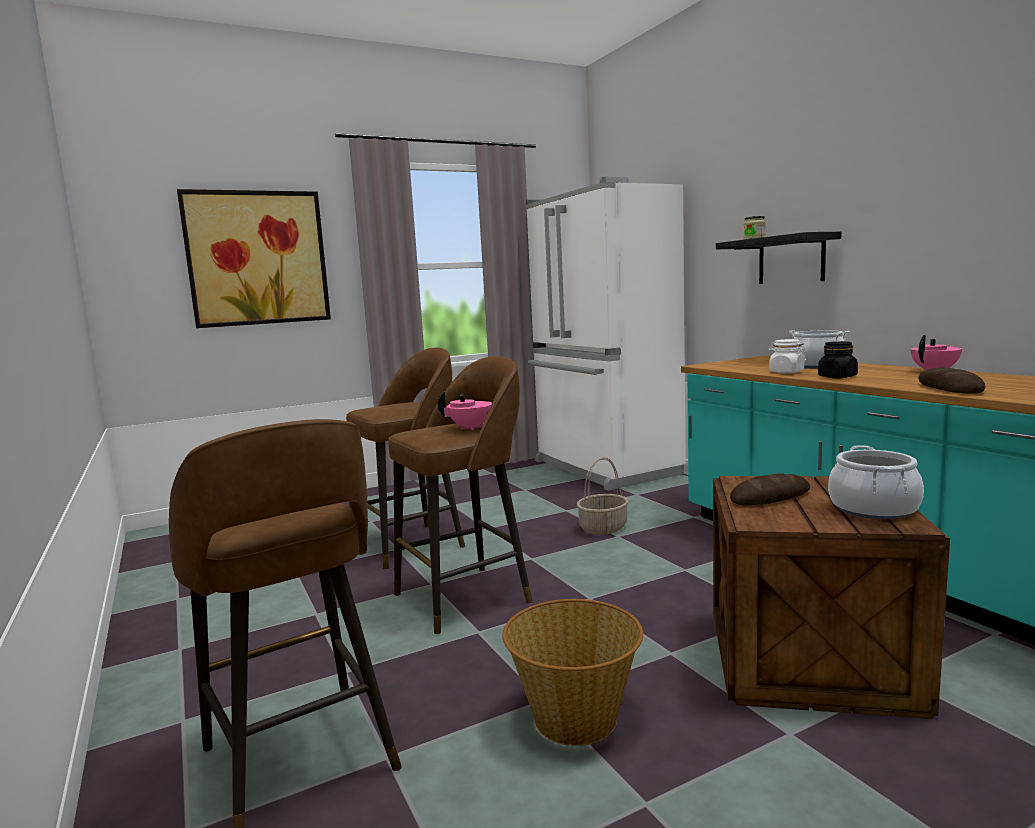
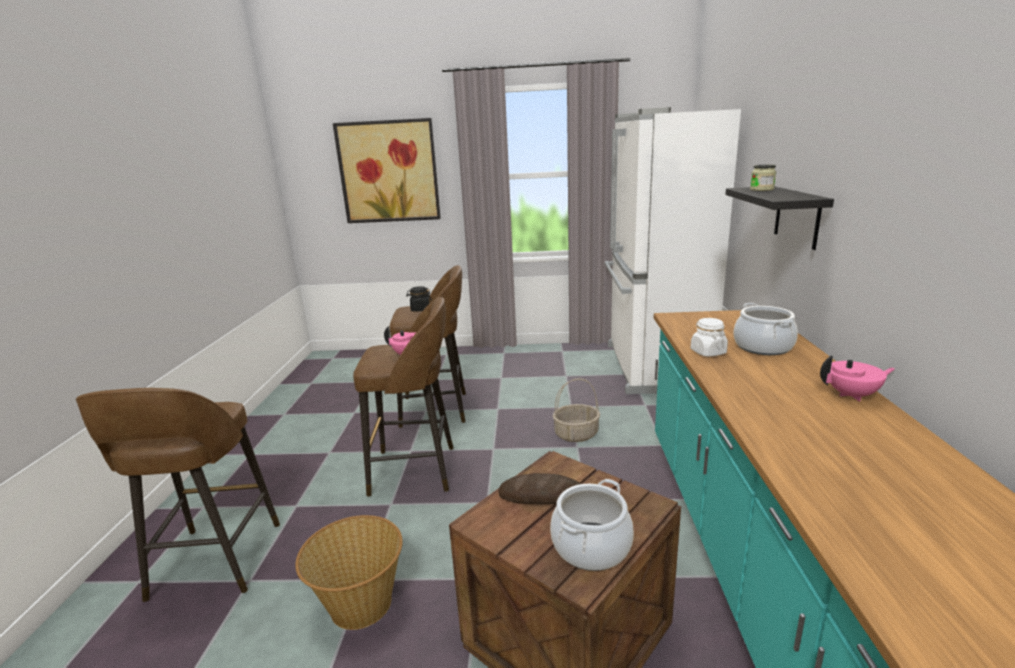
camera: 30 degrees right, 10 degrees up
black jar [818,341,858,378] -> black jar moved to [406,286,432,311]
bread [918,367,985,394] -> none

